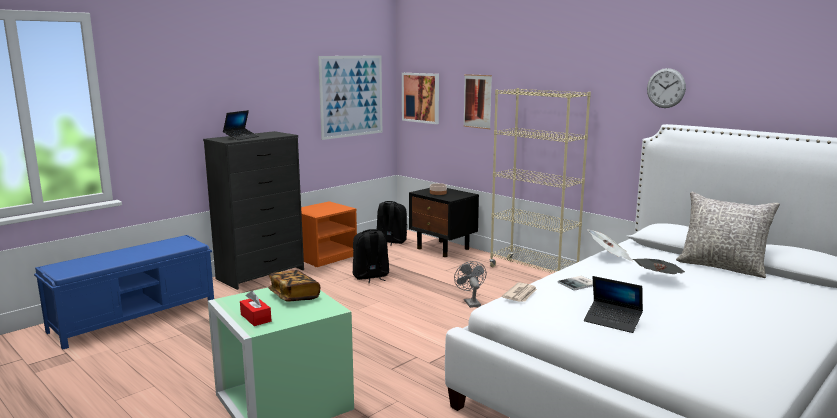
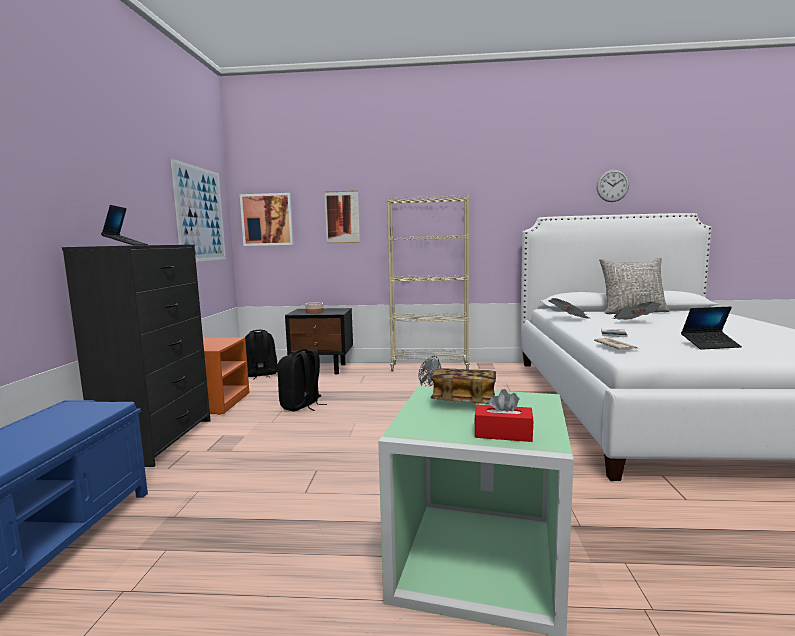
camera: 40 degrees left, 5 degrees down
wall clock [647,68,686,108] -> wall clock moved to [596,169,629,202]

